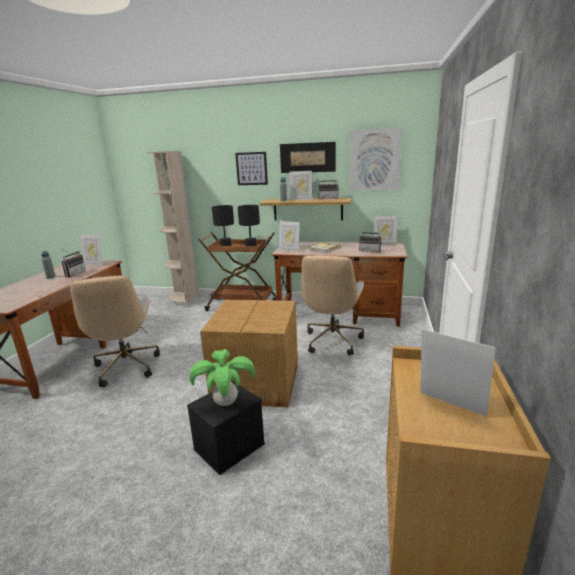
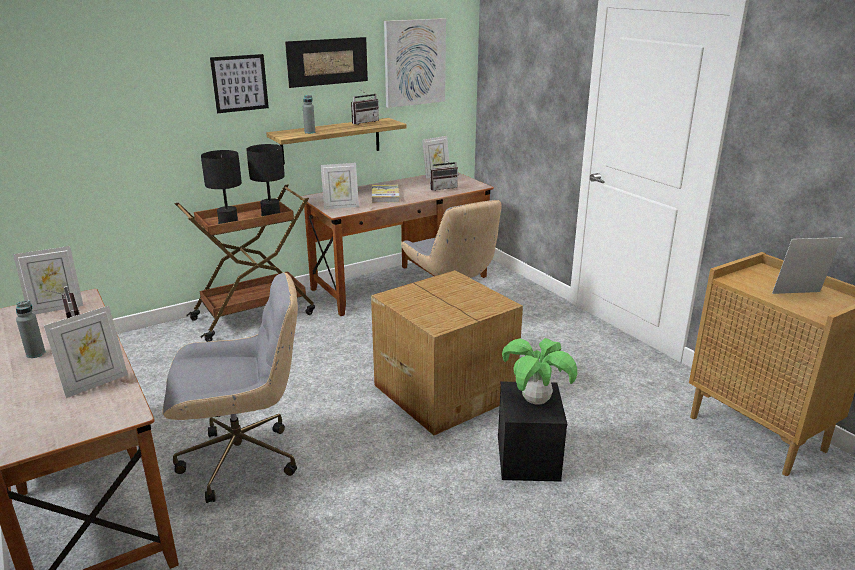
camera: 45 degrees left, 5 degrees up
grey office chair [70,275,160,387] -> grey office chair turned 45 degrees counterclockwise [162,272,298,503]
beige bookcase [147,151,199,306] -> none
picture frame [289,171,313,200] -> picture frame moved to [44,306,128,398]

